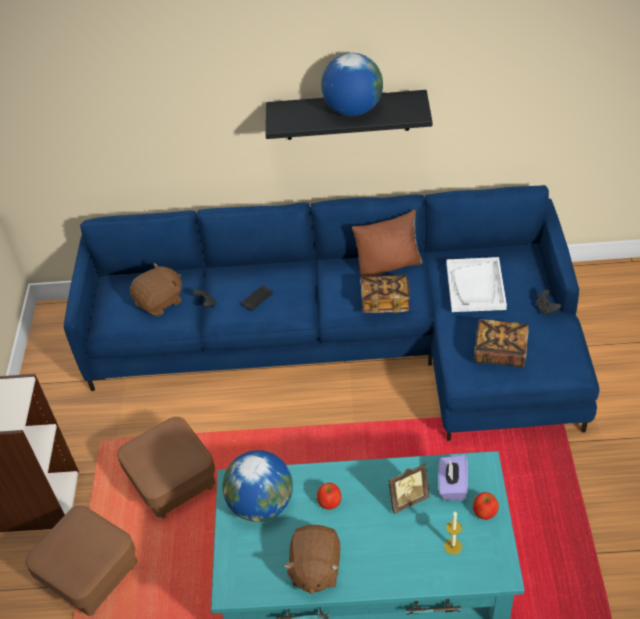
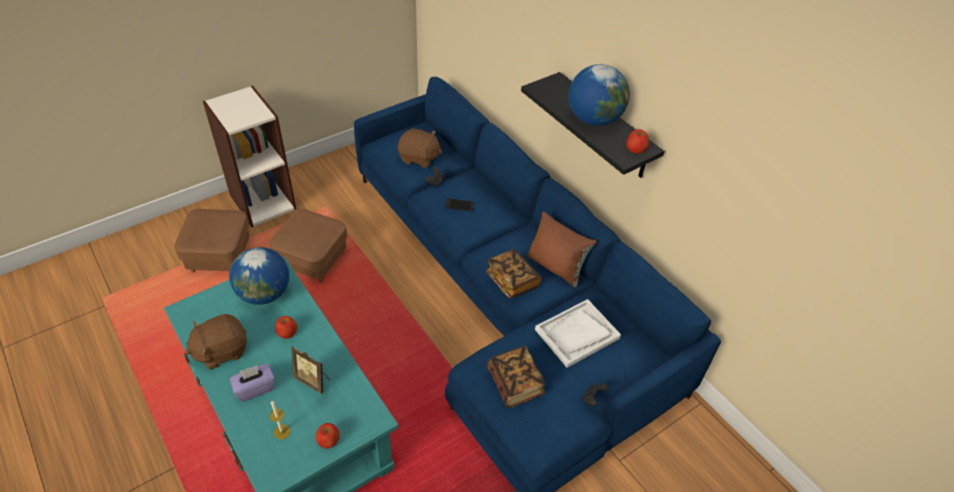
camera: 50 degrees right, 0 degrees up
purple tissue box [438,455,468,501] -> purple tissue box moved to [230,364,275,402]
none -> apple [627,129,649,154]

